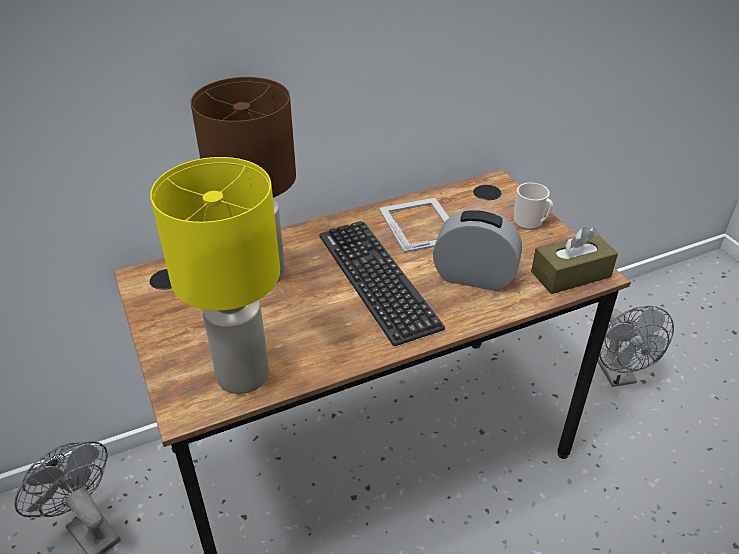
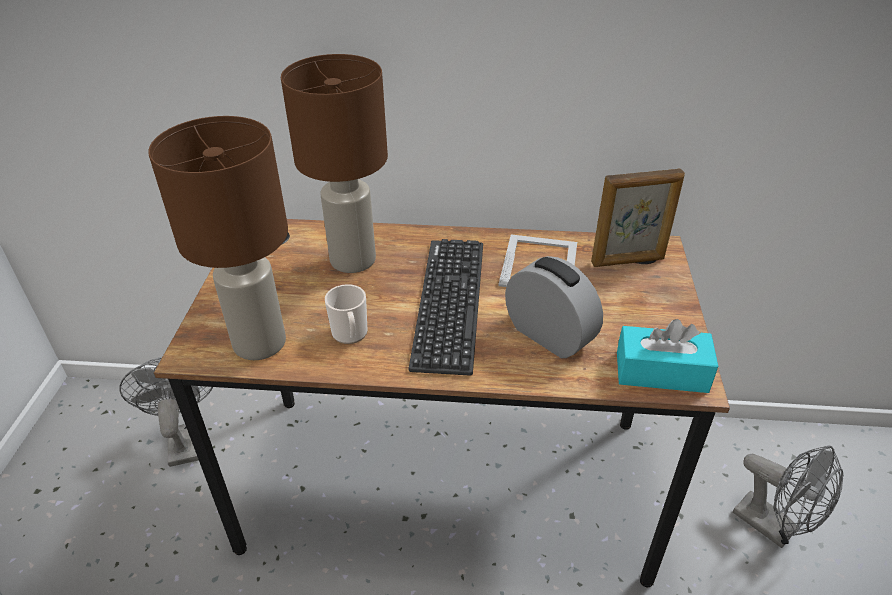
camera: 30 degrees right, 0 degrees up
yellow table lamp [150,157,280,394] -> brown table lamp [148,116,288,360]
mug [514,183,553,230] -> mug moved to [325,284,368,344]
brown tissue box [531,227,618,294] -> turquoise tissue box [617,319,718,393]
grey fan [598,306,674,387] -> grey fan turned 60 degrees counterclockwise [733,445,843,548]
none -> picture frame [591,169,685,267]

